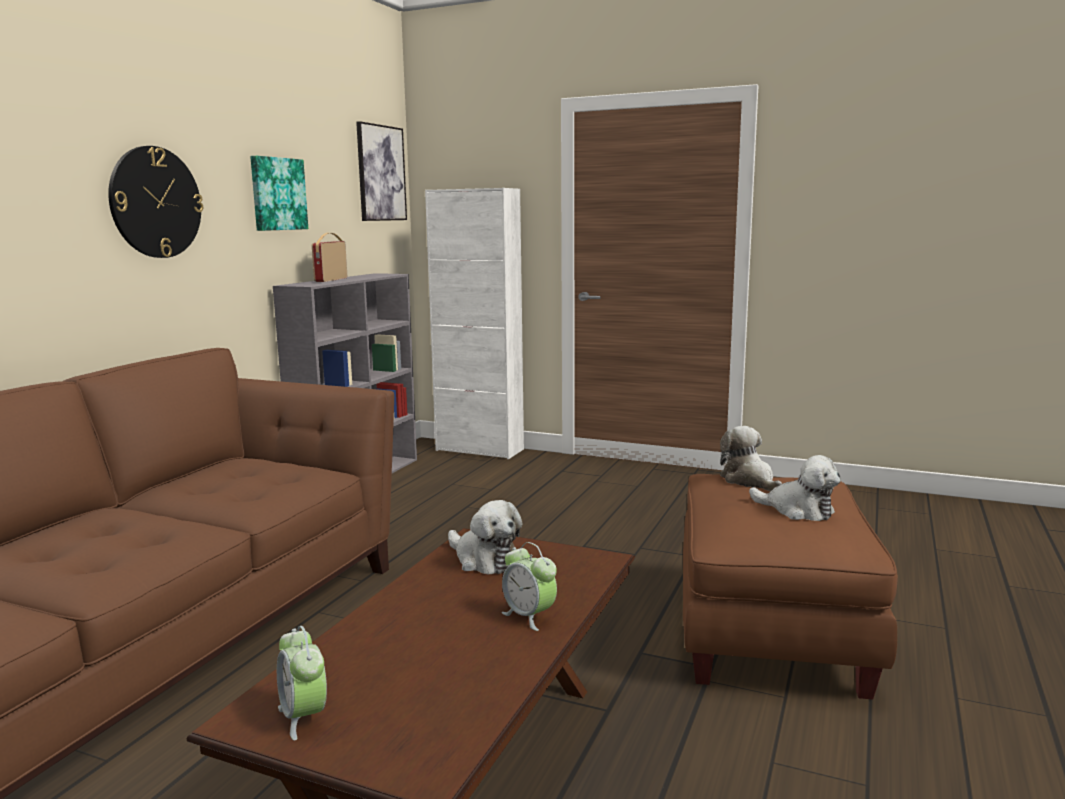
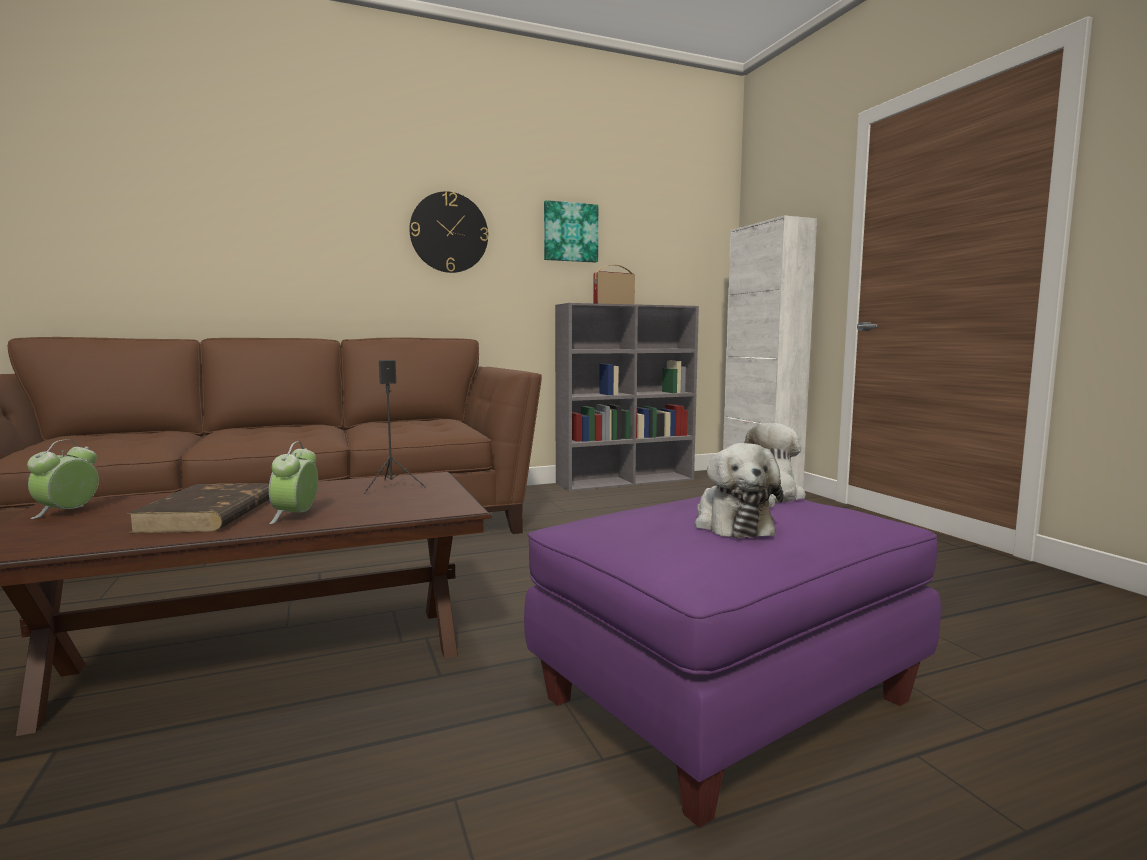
camera: 45 degrees right, 5 degrees down
picture [356,121,407,221] -> none
plush toy [448,500,522,574] -> black speaker [363,360,426,494]
brown ottoman [683,474,898,700] -> purple ottoman [524,496,941,828]
none -> brown book [127,483,269,533]

